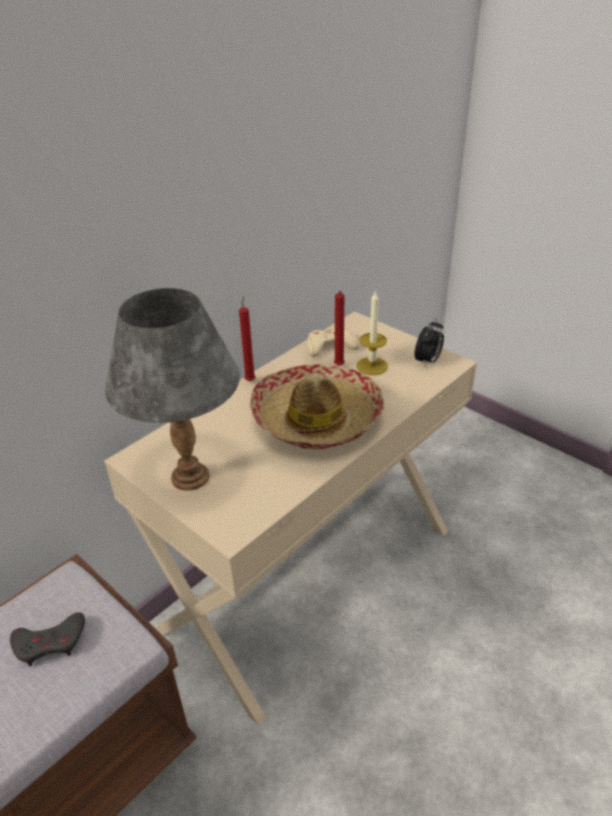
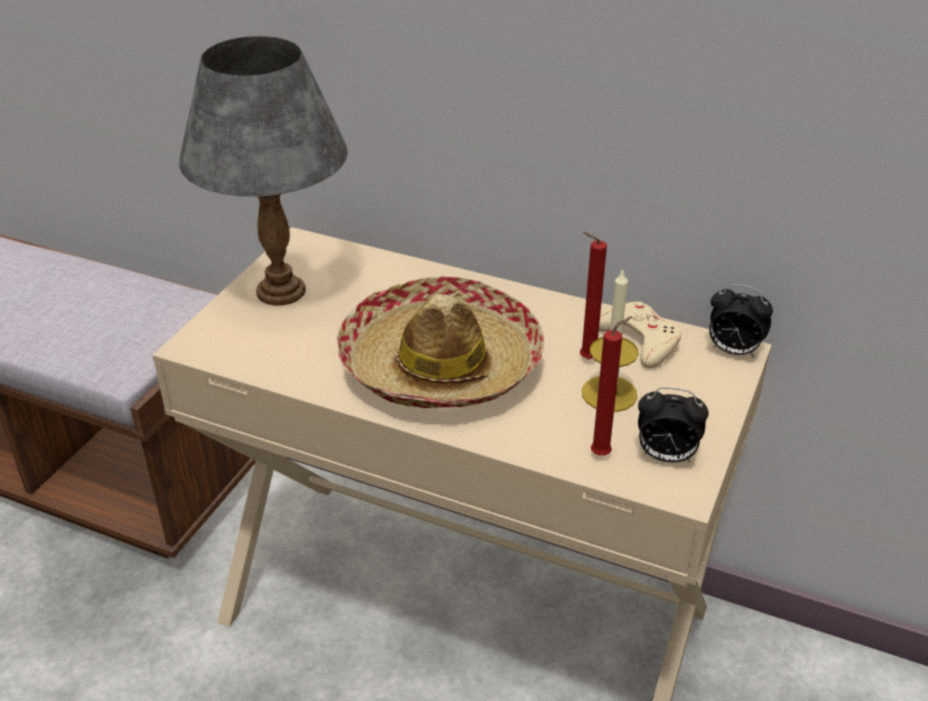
camera: 70 degrees right, 0 degrees up
grey game controller [10,612,85,667] -> none
red candle [239,296,256,381] -> red candle moved to [591,316,632,456]
none -> alarm clock [709,284,773,358]

